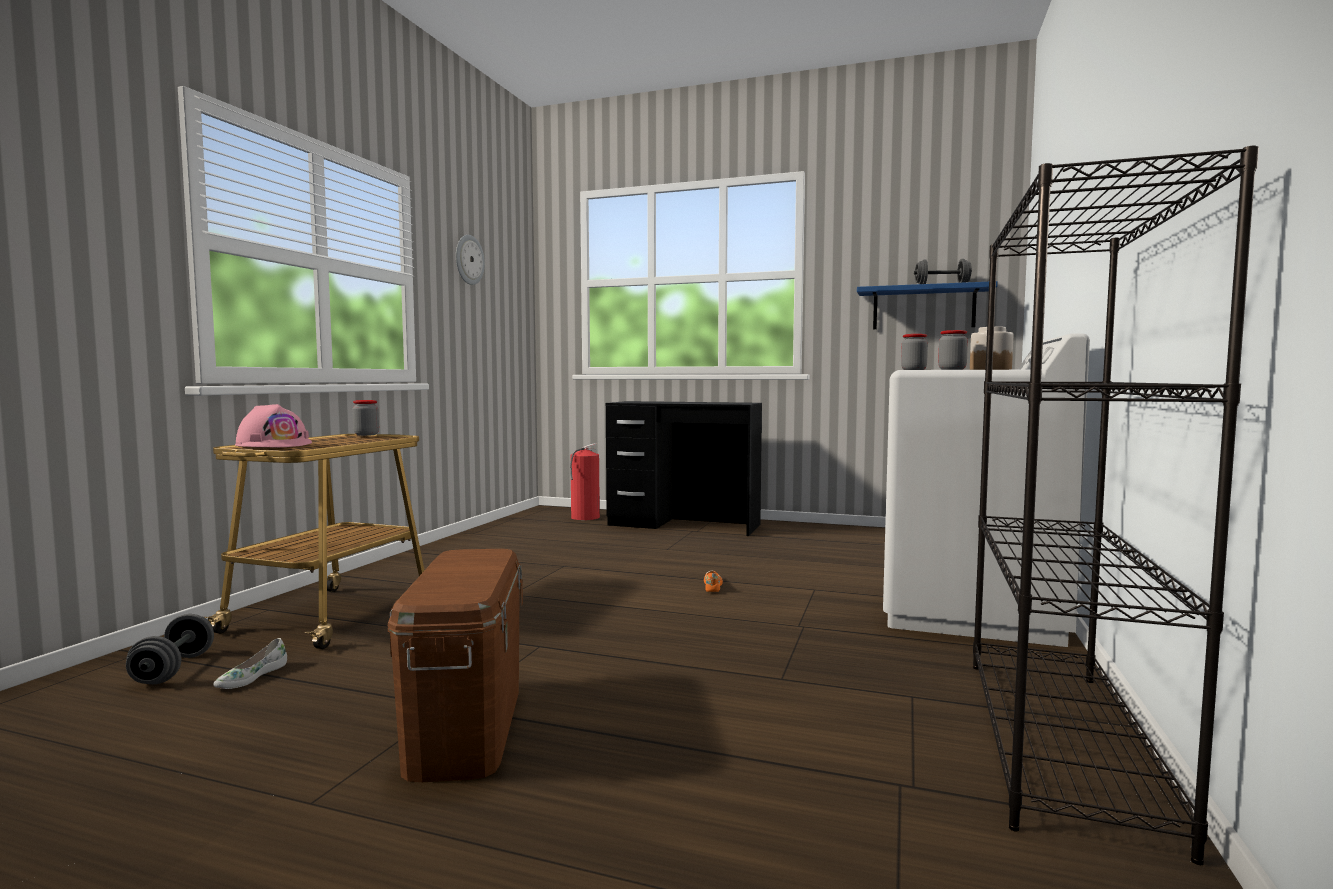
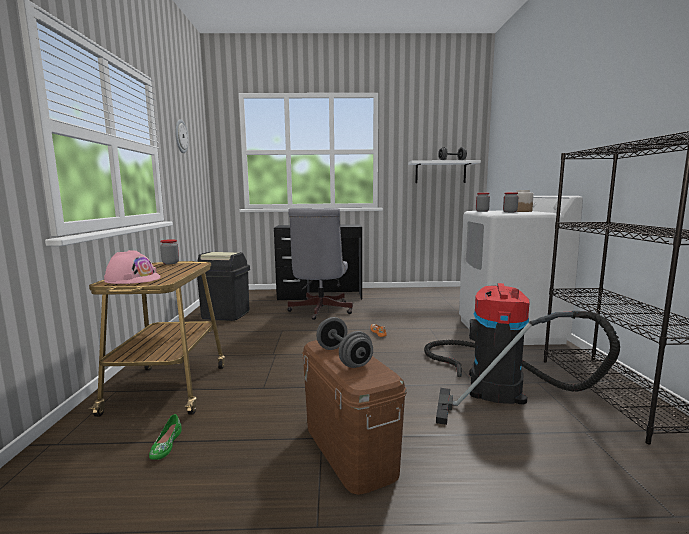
camera: 20 degrees left, 5 degrees up
grey dumbbell [126,614,214,684] -> grey dumbbell moved to [316,317,373,368]
white shoe [213,638,287,689] -> green shoe [149,414,181,460]
fire extinguisher [570,443,600,520] -> none
blue shelf [857,281,998,329] -> white shelf [408,160,481,183]
none -> black trash can [197,252,250,321]
none -> grey office chair [287,208,353,320]
none -> vacuum cleaner [424,283,620,425]

